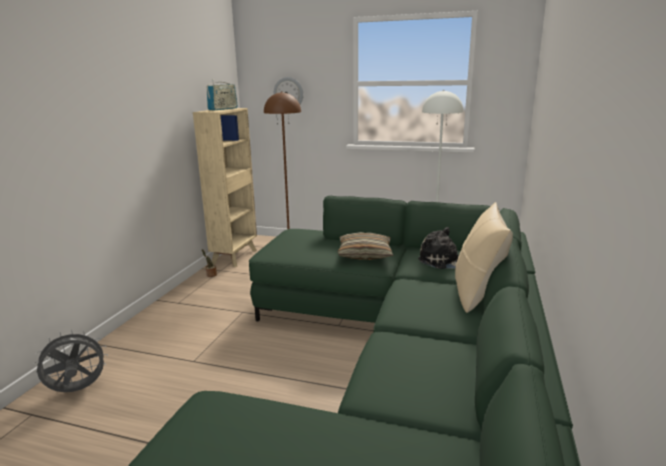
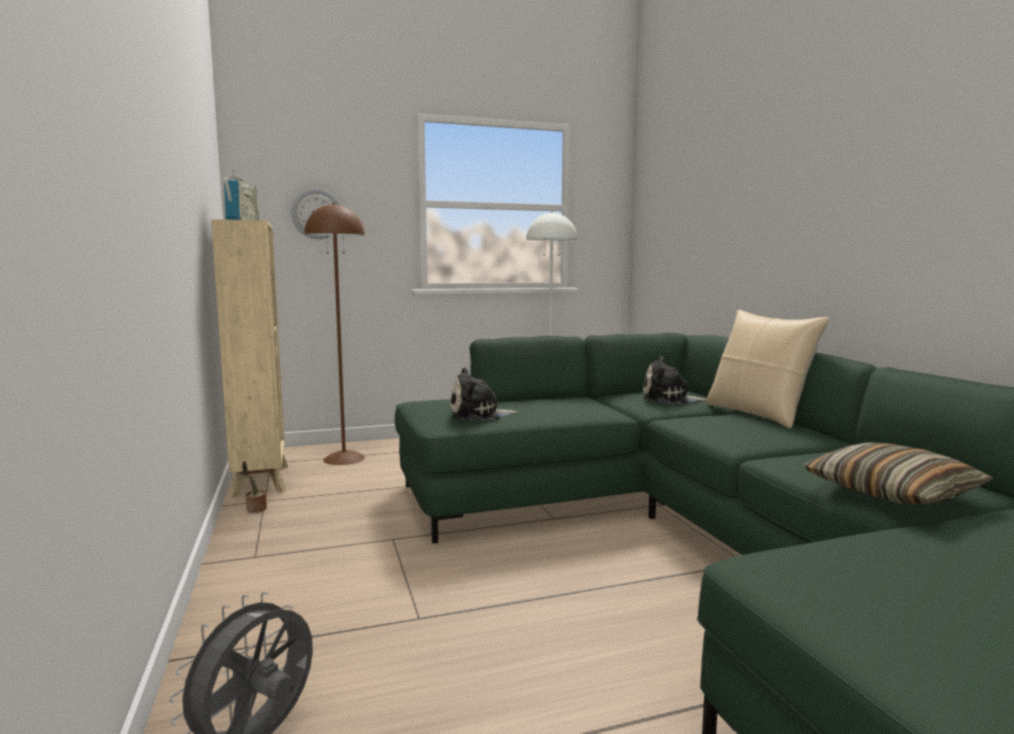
camera: 35 degrees left, 10 degrees down
pillow [338,232,394,260] -> pillow moved to [804,443,994,505]
none -> plush toy [450,367,518,421]

